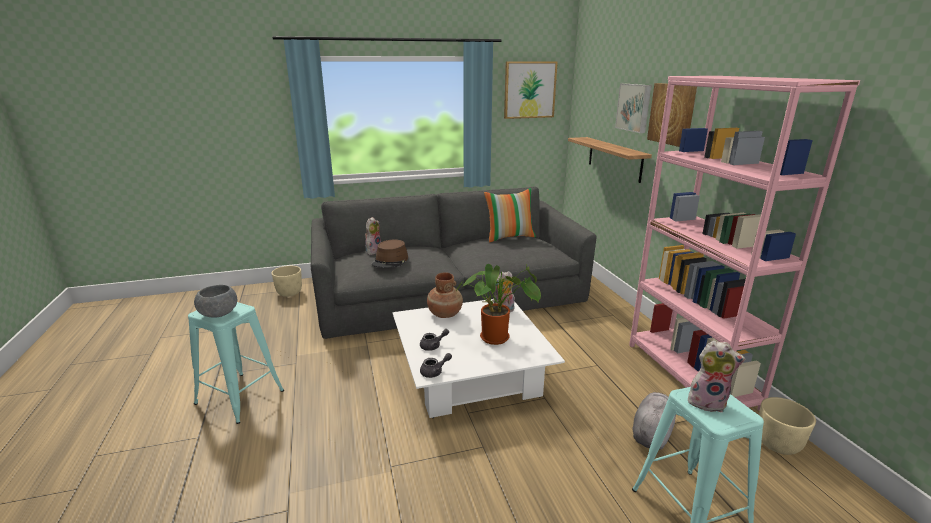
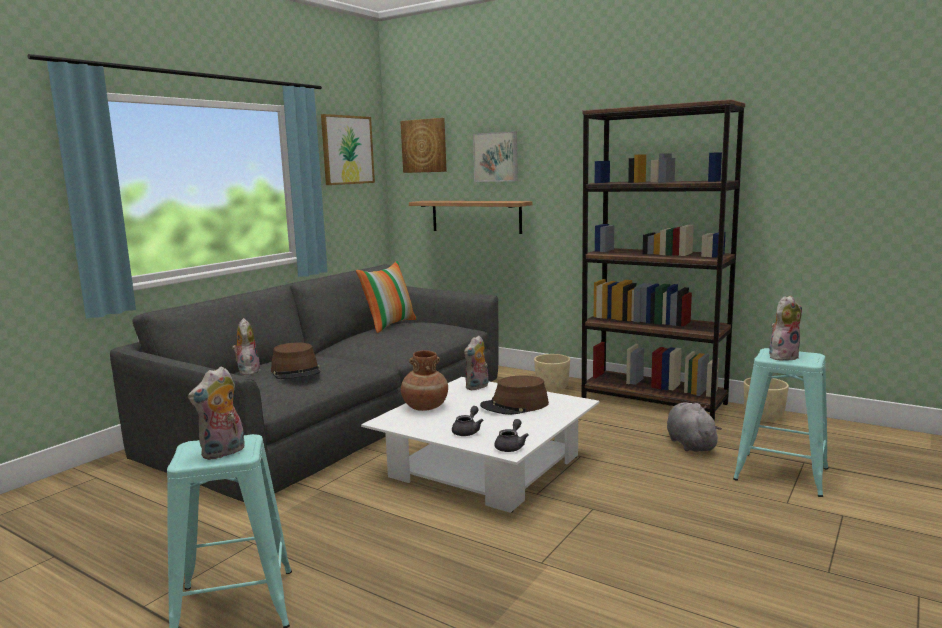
camera: 40 degrees left, 10 degrees down
grey bowl [194,285,237,318] -> plush toy [188,366,245,460]
beige planter [271,266,302,297] -> beige planter moved to [534,354,570,392]
potted plant [456,264,541,345] -> brown hat [480,375,549,415]
pink bookcase [629,76,860,411] -> brown bookcase [582,99,745,420]
picture [647,83,697,147] -> picture moved to [400,118,447,173]

